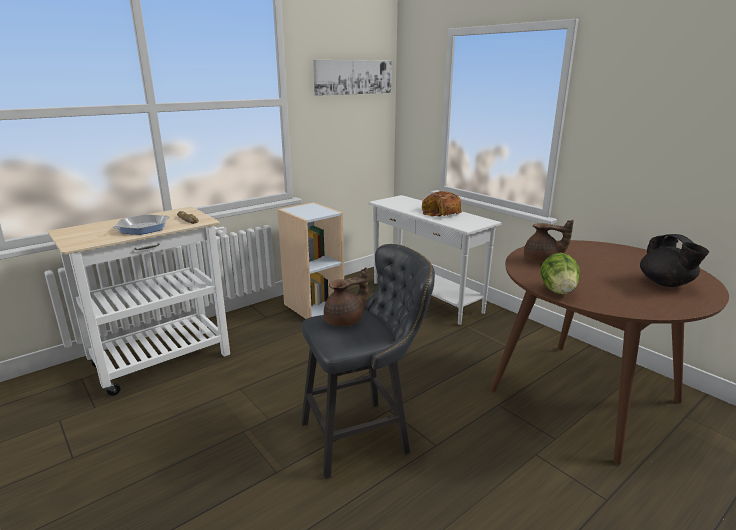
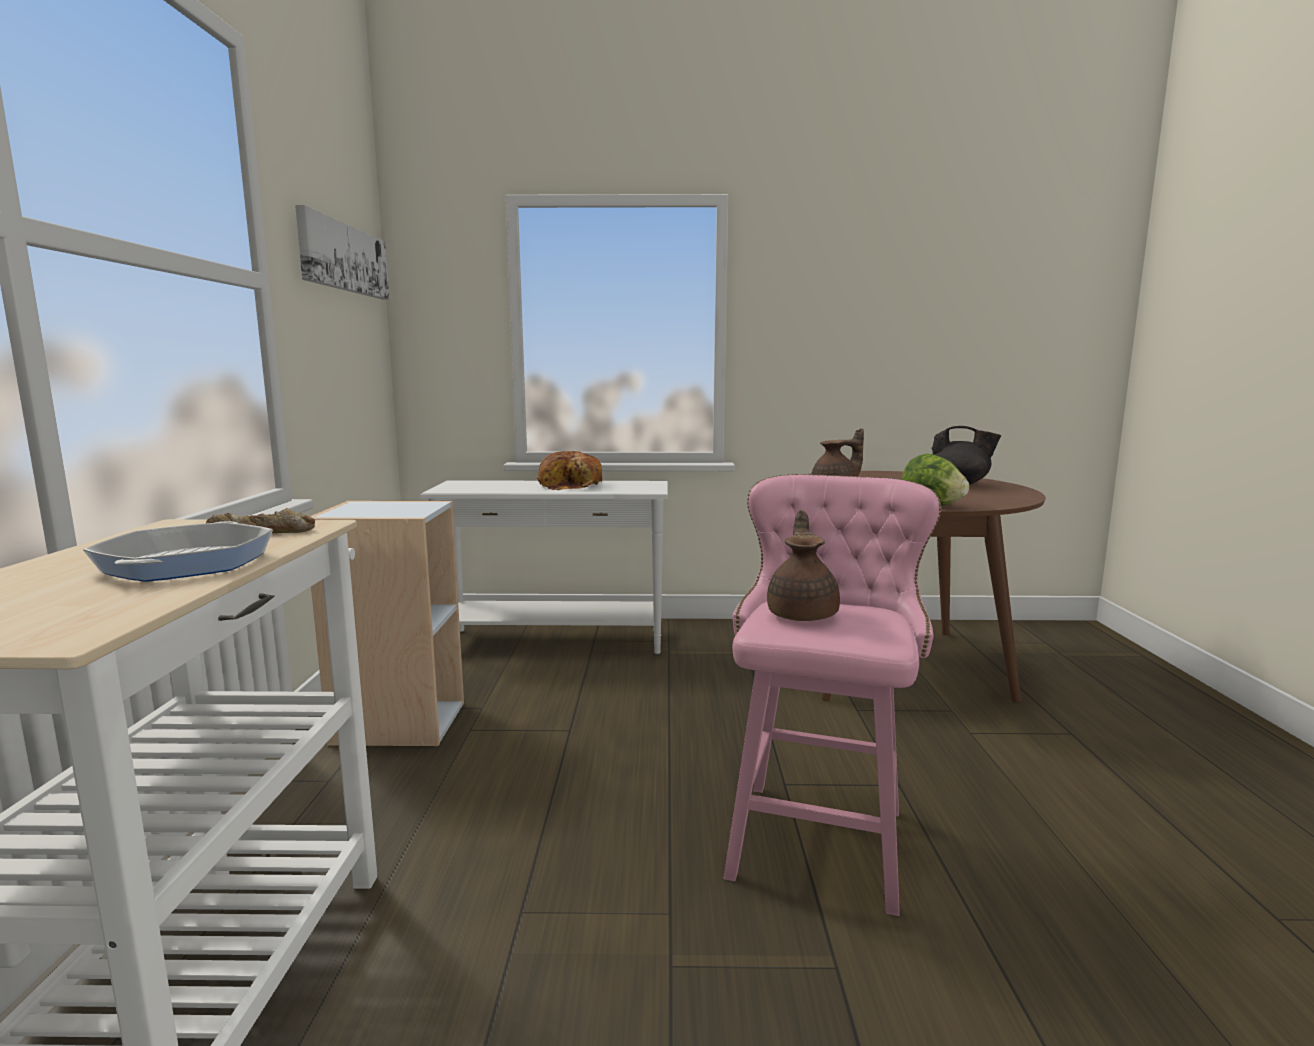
camera: 50 degrees left, 10 degrees down
grey stool [301,244,435,479] -> pink stool [724,474,941,916]

